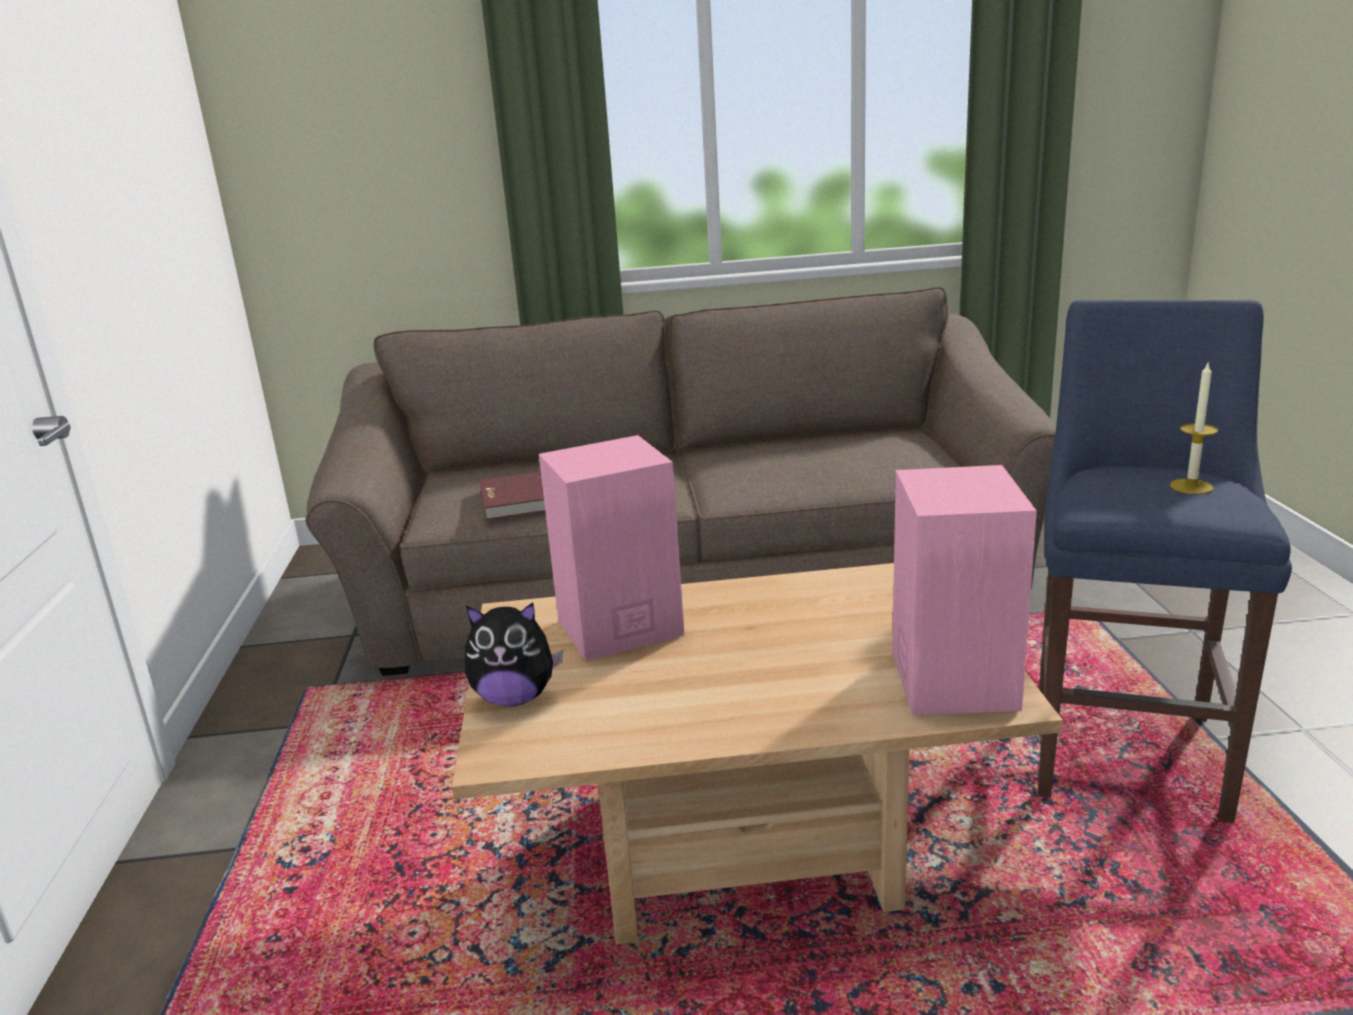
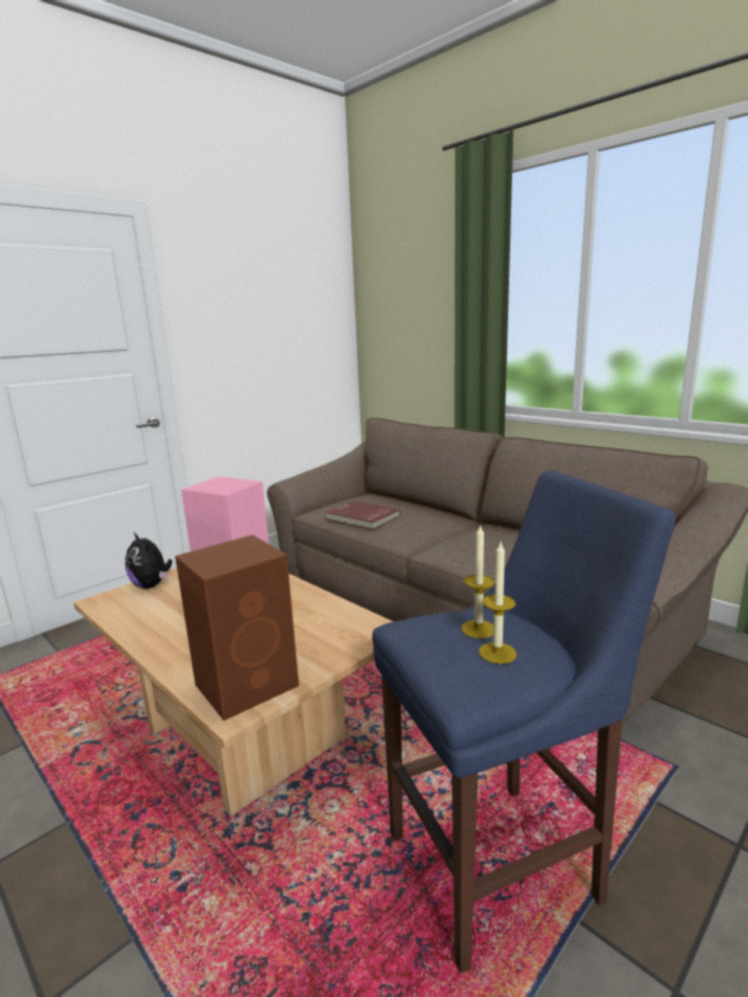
camera: 50 degrees right, 5 degrees down
pink speaker [892,465,1037,715] -> brown speaker [175,535,299,721]
none -> candle [461,524,495,638]

